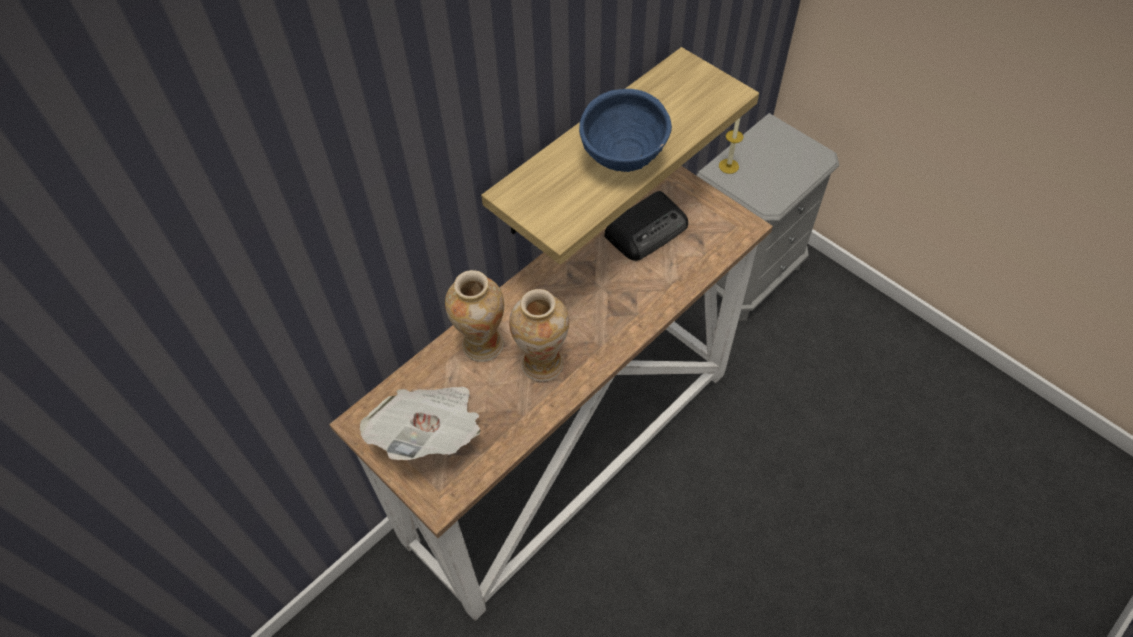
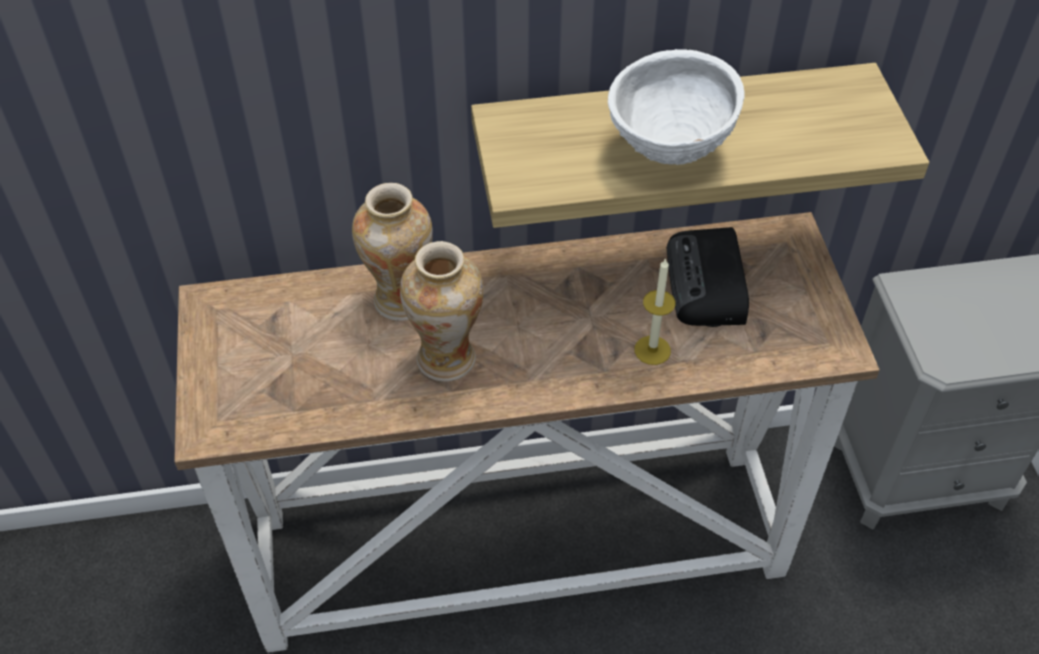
camera: 35 degrees right, 5 degrees down
newspaper [359,386,481,460] -> none
blue bowl [579,89,672,172] -> white bowl [608,49,745,165]
radio [604,191,688,261] -> radio turned 90 degrees clockwise [667,227,749,327]
candle [719,117,744,174] -> candle moved to [635,258,675,365]

